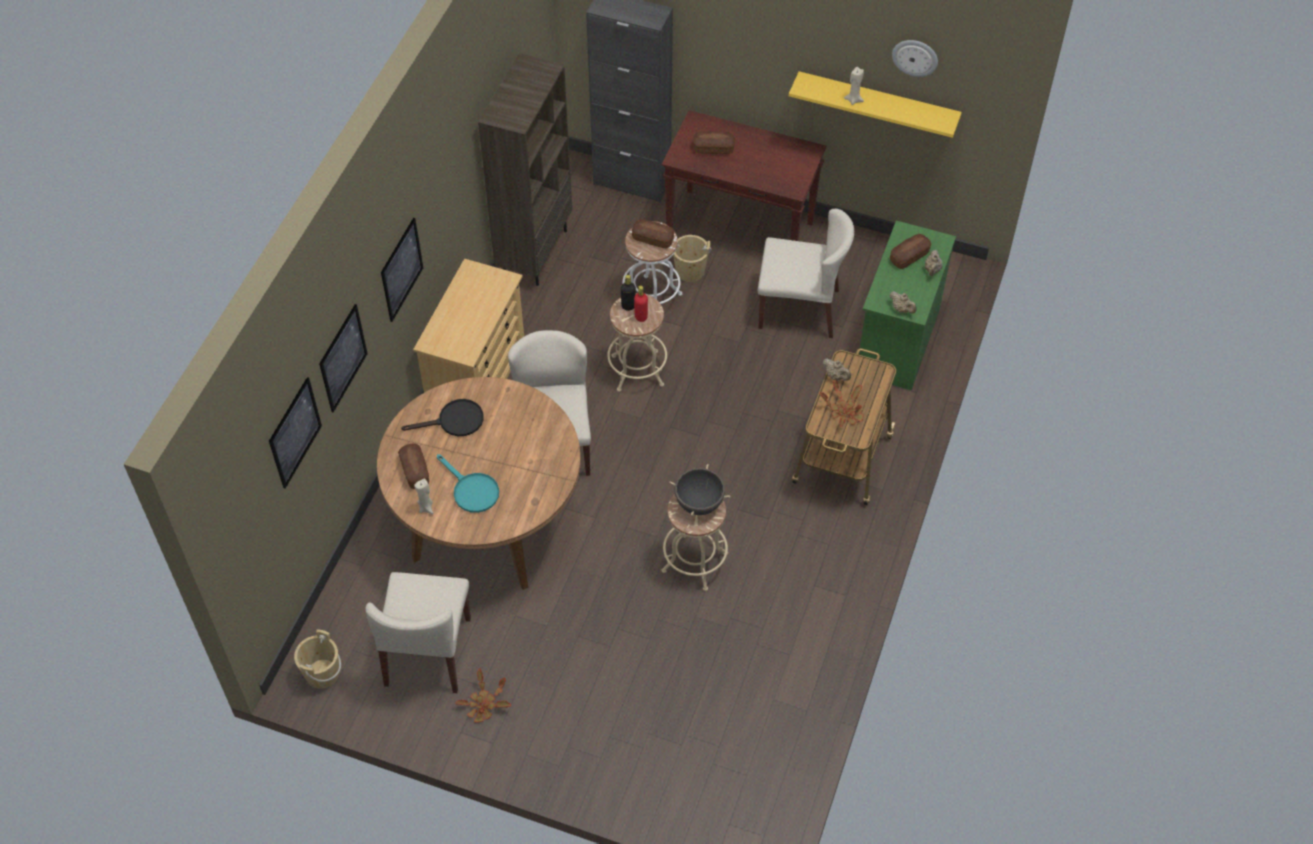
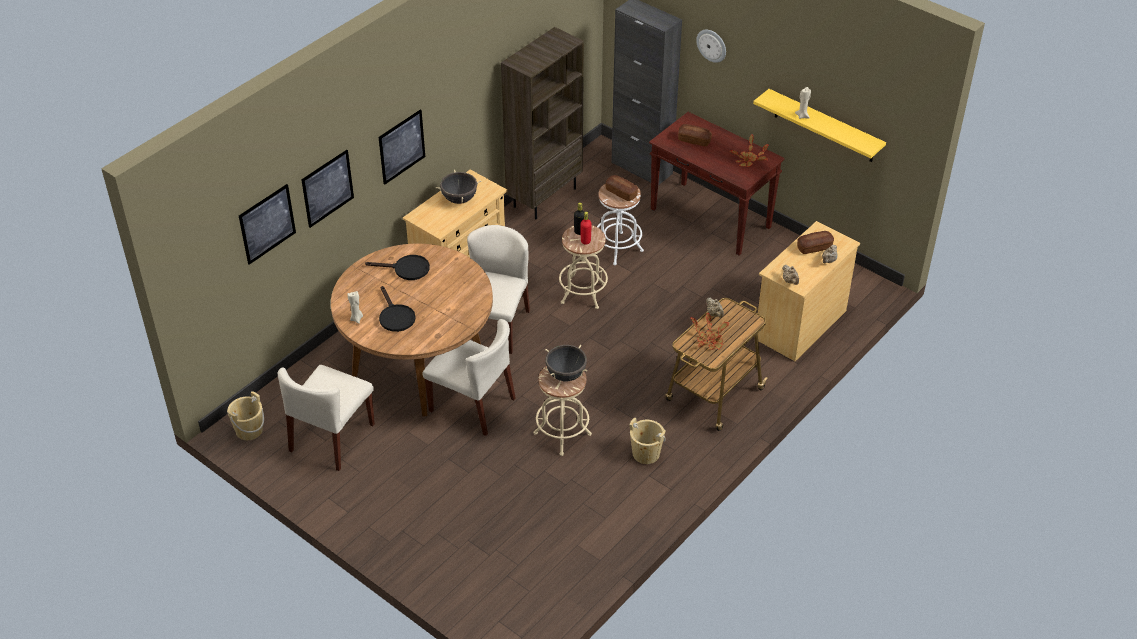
camera: 20 degrees right, 10 degrees down
bread [398,443,429,489] -> none
turquoise frying pan [437,454,499,513] -> black frying pan [379,286,416,332]
potted plant [455,668,511,723] -> potted plant moved to [729,134,769,167]
beige bucket [673,235,711,282] -> beige bucket moved to [629,417,666,464]
beige chair [758,209,854,338] -> beige chair moved to [423,319,516,436]
green dresser [857,220,956,390] -> beige dresser [758,221,860,361]
wall clock [892,40,938,77] -> wall clock moved to [696,30,726,63]
none -> black cooking pot [436,170,481,204]

